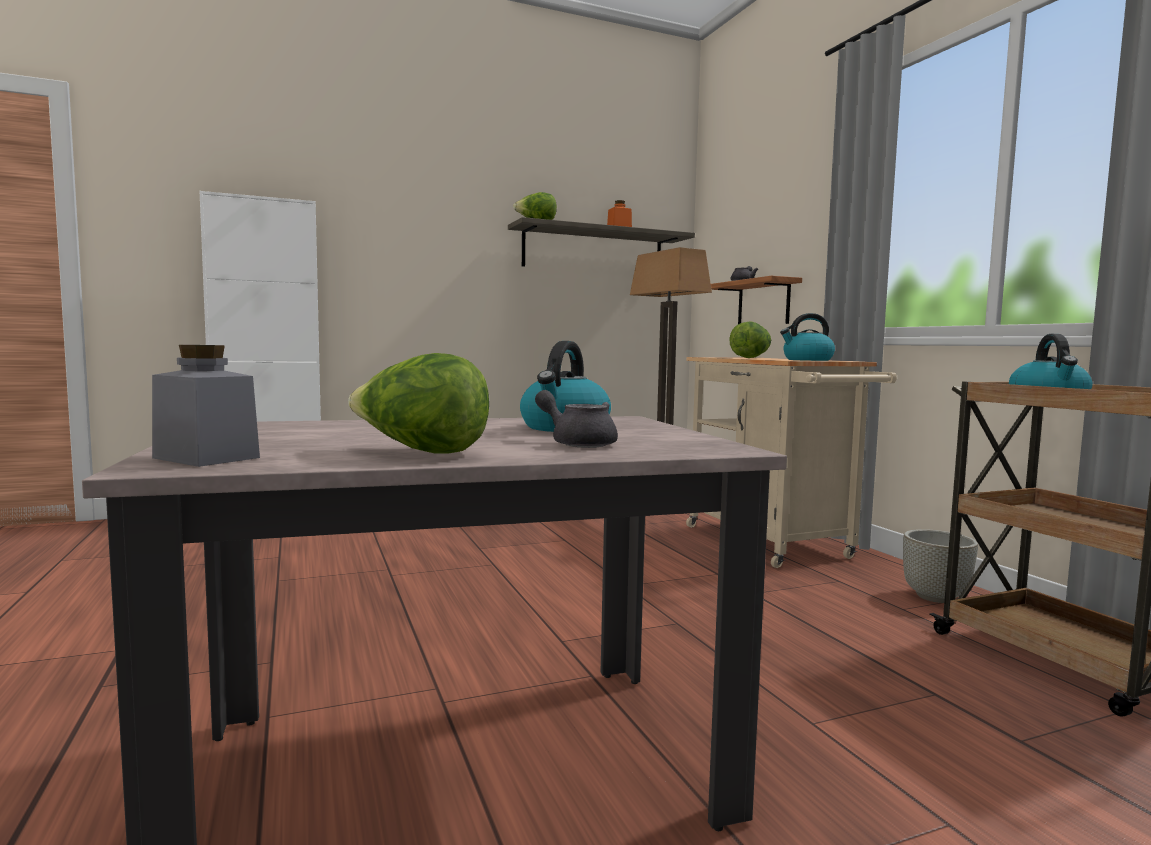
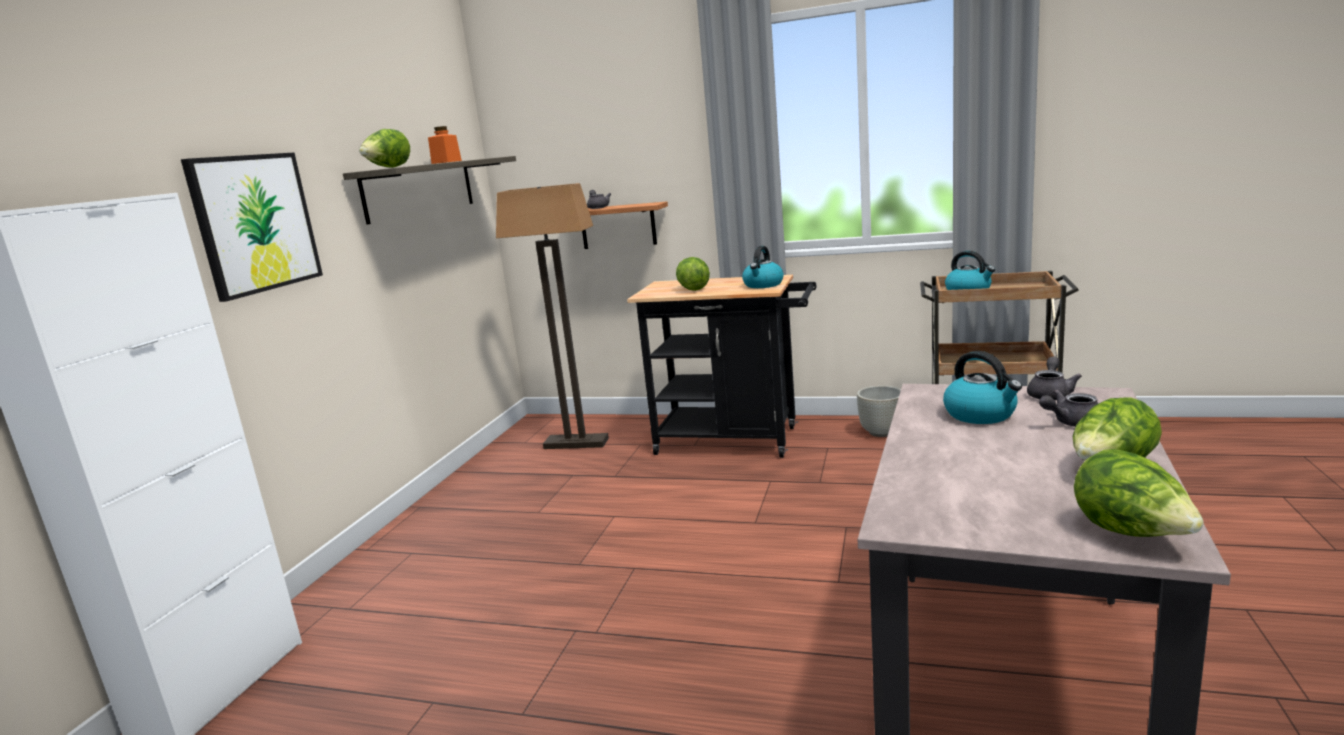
camera: 50 degrees left, 10 degrees up
grey jar [152,345,260,467] -> lettuce [1074,449,1204,537]
beige cart [686,357,897,568] -> black cart [627,275,817,458]
none -> picture [181,153,323,302]
none -> grey teapot [1027,357,1082,400]

